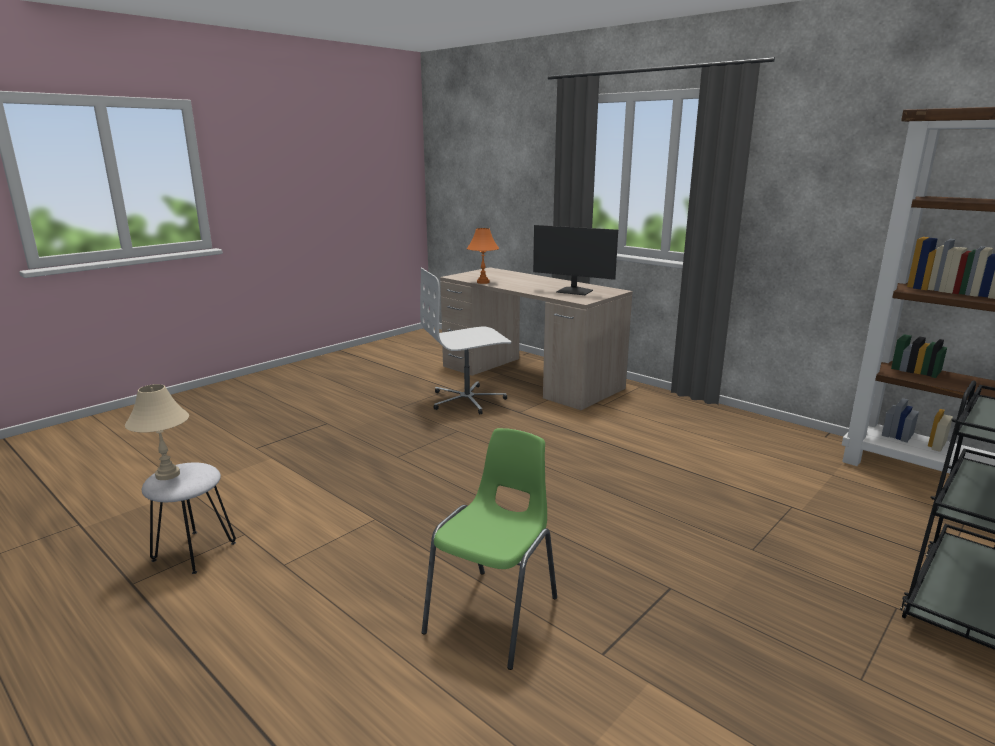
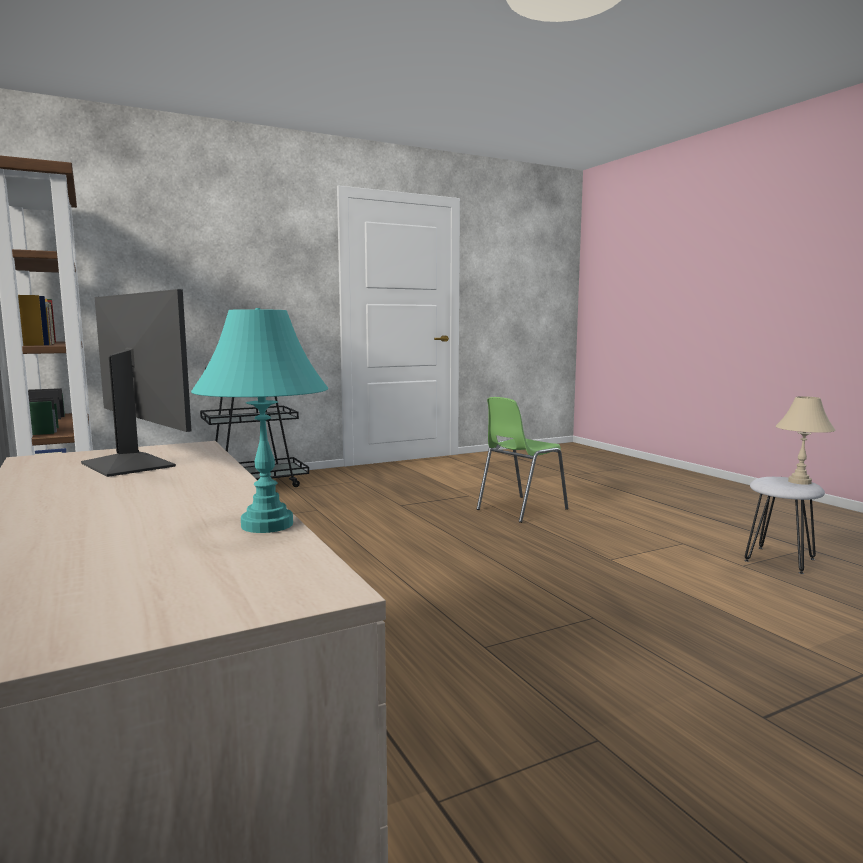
camera: 160 degrees left, 10 degrees down
white office chair [420,268,511,414] -> none
orange table lamp [467,228,499,284] -> turquoise table lamp [191,308,328,533]

